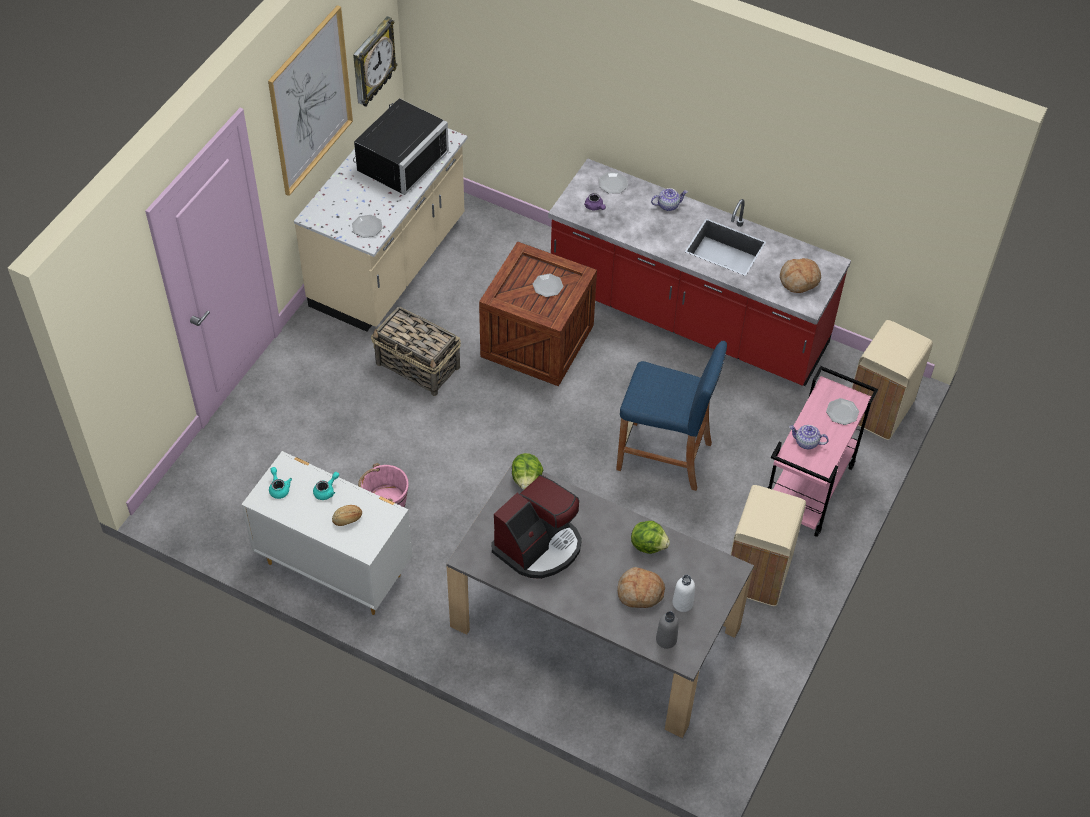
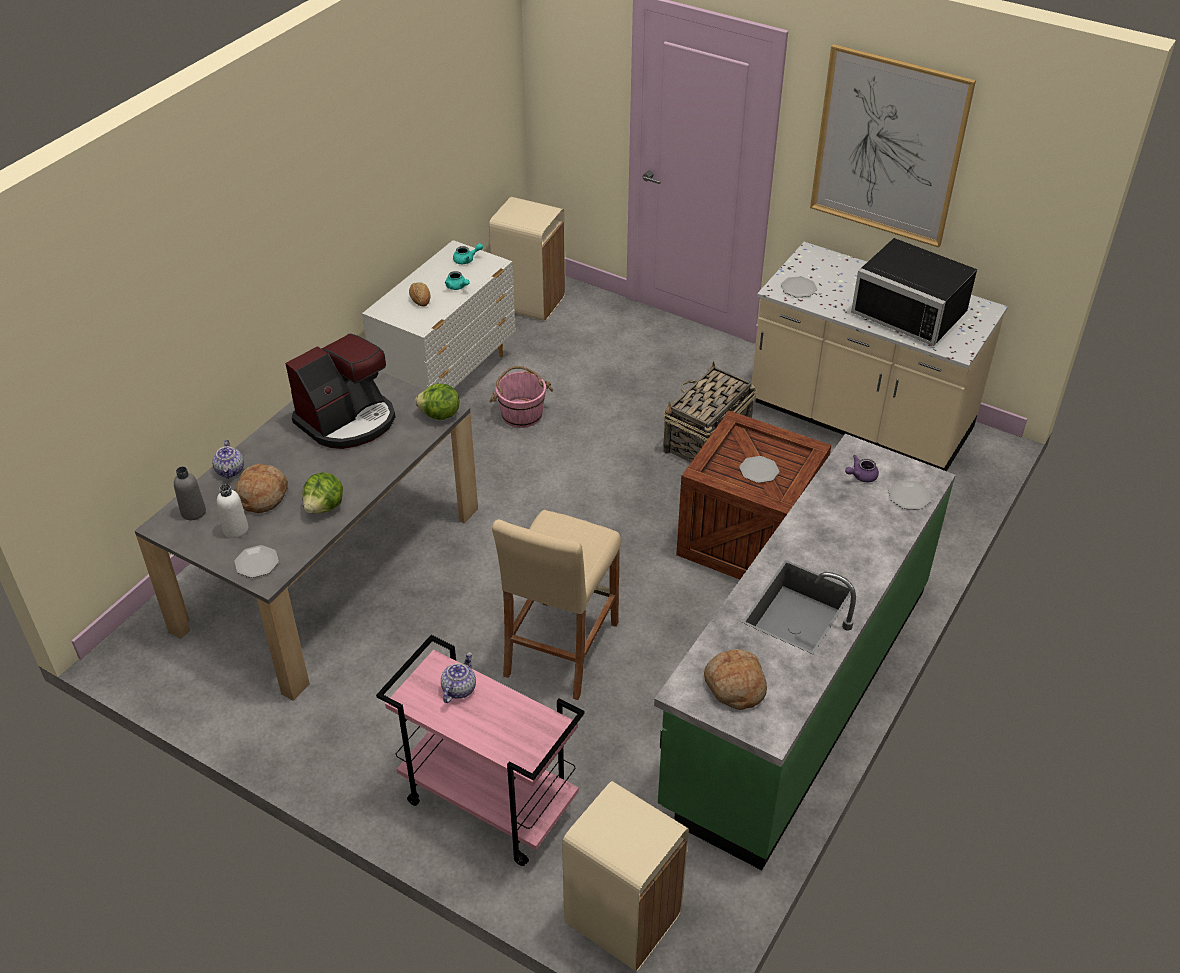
camera: 95 degrees right, 10 degrees down
wall clock [353,16,398,107] -> none
coffee machine [492,475,582,579] -> coffee machine turned 90 degrees counterclockwise [285,333,395,449]
red counter [548,158,851,386] -> green counter [654,434,956,870]
blue stool [616,341,727,491] -> beige stool [492,510,621,700]
teapot [651,188,688,211] -> teapot moved to [212,440,244,479]
beige trash can [731,485,806,606] -> beige trash can moved to [489,197,566,321]
plate [826,398,859,425] -> plate moved to [234,545,279,578]

